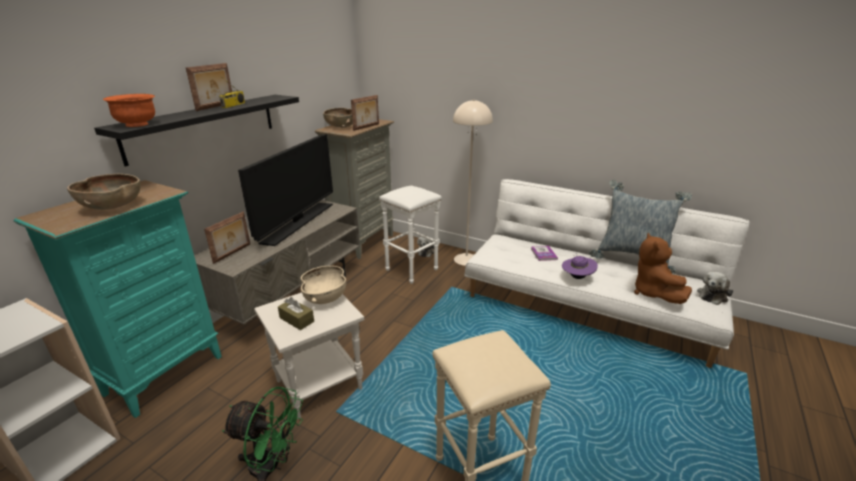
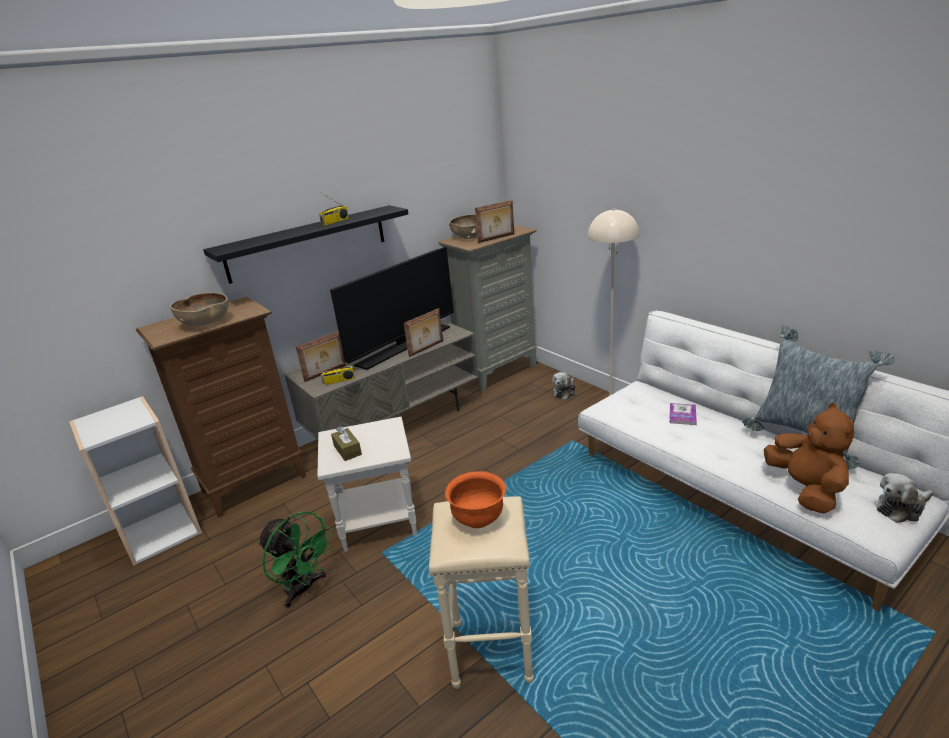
camera: 25 degrees right, 0 degrees up
turquoise dresser [14,180,222,418] -> brown dresser [136,297,306,518]
orange bowl [103,94,155,127] -> orange bowl moved to [445,471,506,528]
picture frame [186,63,232,111] -> picture frame moved to [404,308,443,357]
beige bowl [300,266,346,304] -> none
white stool [379,186,442,284] -> none
purple hat [562,253,598,279] -> none
brown plush toy [634,233,692,304] -> brown plush toy turned 150 degrees clockwise [764,403,854,514]
none -> radio [321,355,355,385]

